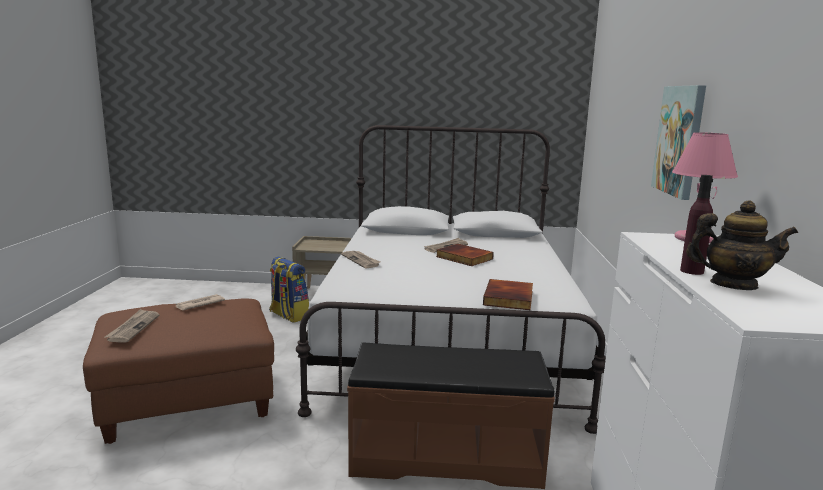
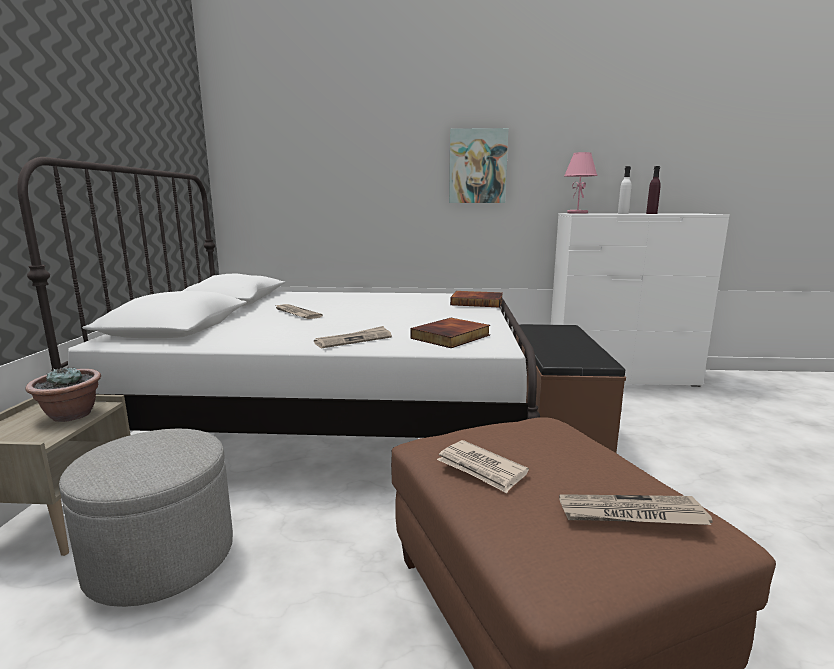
camera: 90 degrees left, 0 degrees up
backpack [269,257,309,323] -> grey ottoman [59,429,233,607]
book [436,244,494,266] -> book moved to [411,318,490,348]
teapot [686,201,798,290] -> none
none -> potted plant [25,367,101,422]
none -> white bottle [618,166,631,214]

